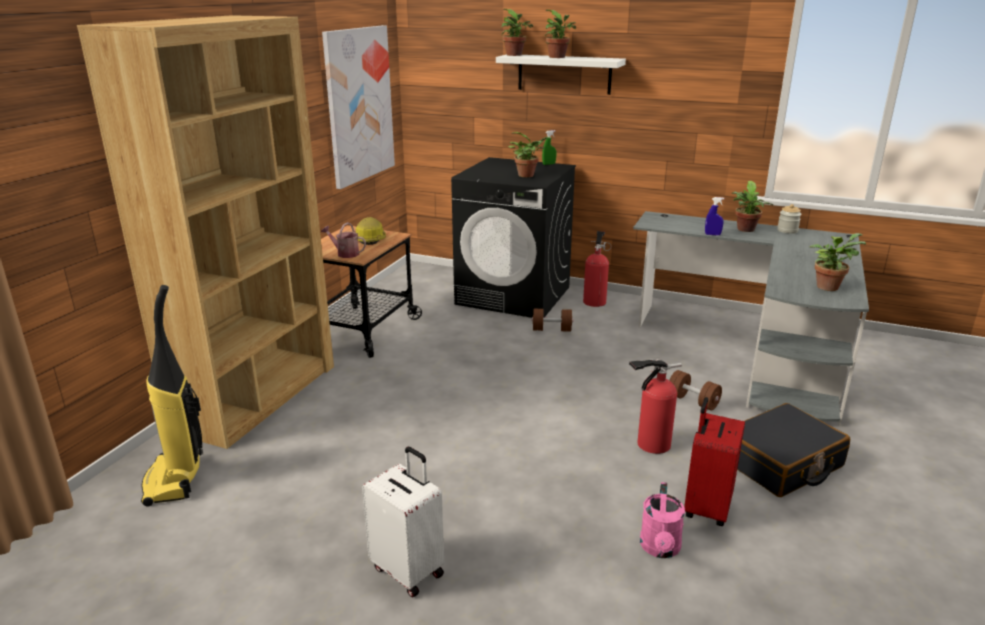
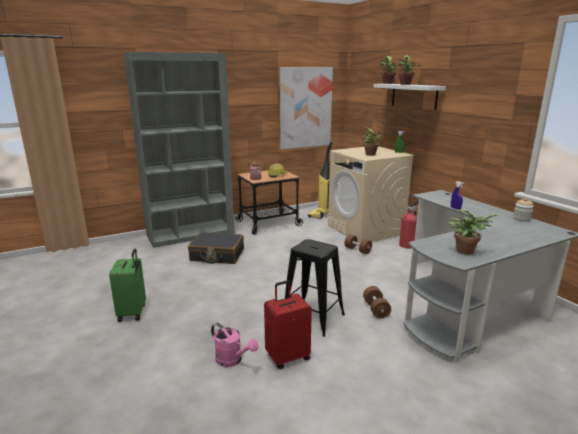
camera: 40 degrees right, 5 degrees down
brown bookcase [77,15,334,449] -> grey bookcase [124,52,235,248]
vacuum cleaner [141,285,203,507] -> vacuum cleaner moved to [308,141,333,219]
white suitcase [362,447,444,597] -> green suitcase [109,248,146,322]
black washing machine [451,157,576,318] -> beige washing machine [328,147,415,243]
fire extinguisher [629,359,682,454] -> black stool [285,239,345,337]
pink watering can [640,482,685,558] -> pink watering can turned 105 degrees counterclockwise [211,323,258,367]
potted plant [732,181,773,232] -> none
black suitcase [737,403,850,497] -> black suitcase moved to [188,232,244,264]

